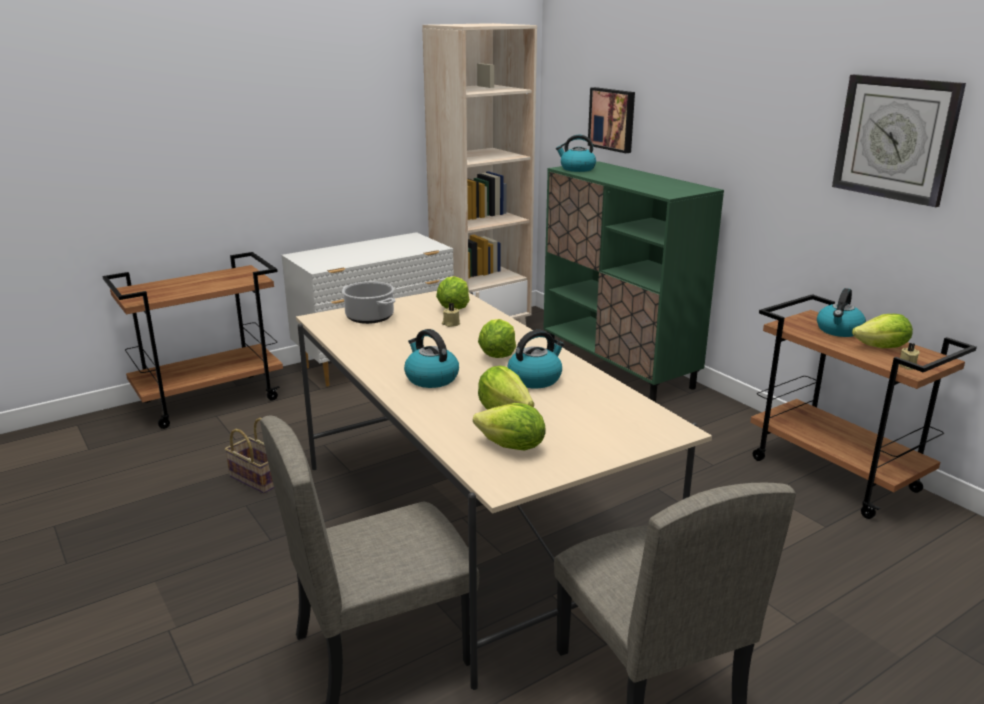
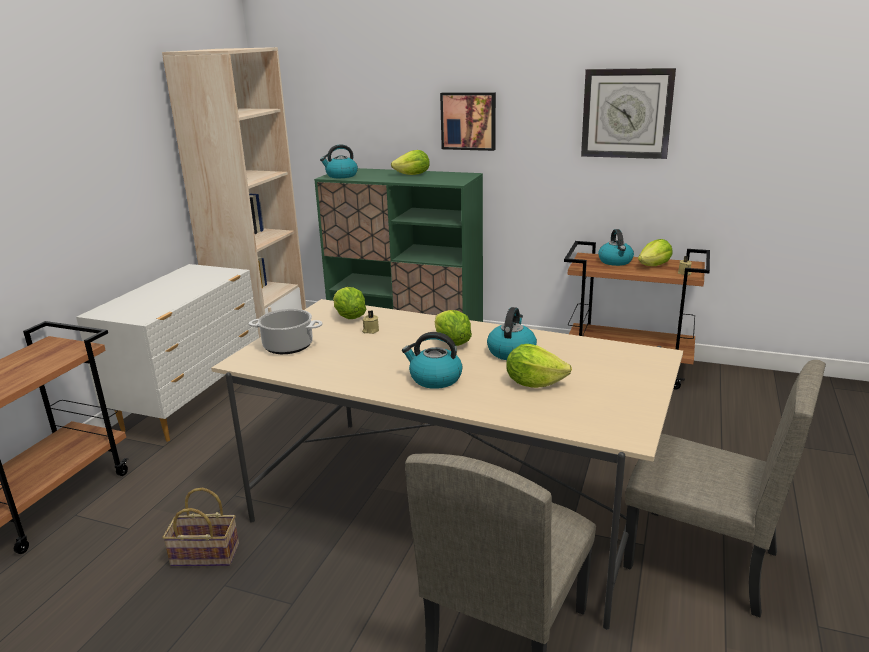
camera: 35 degrees left, 0 degrees up
lettuce [473,403,545,450] -> lettuce moved to [391,150,430,175]
picture [588,87,635,153] -> picture moved to [440,92,496,151]

